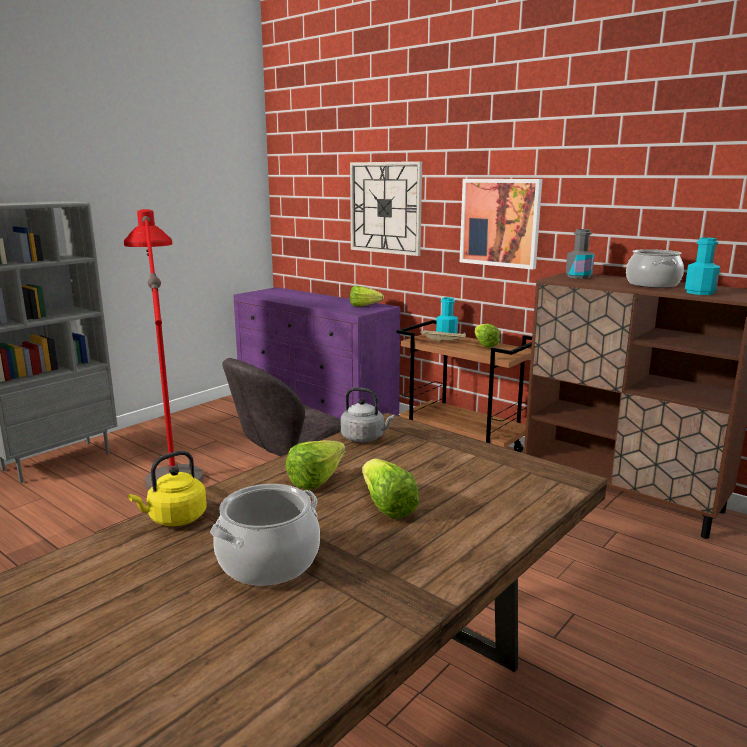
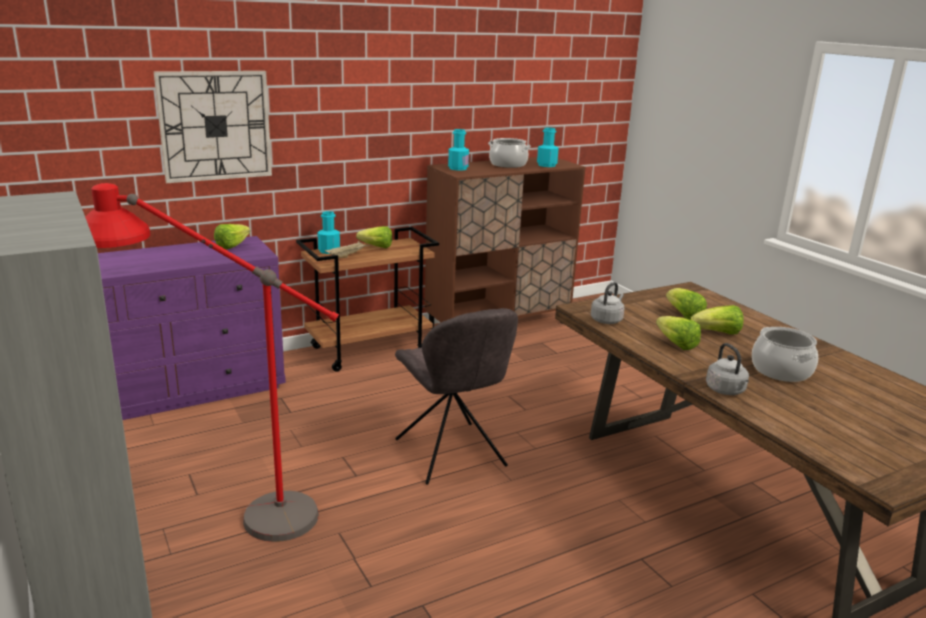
camera: 70 degrees left, 5 degrees up
yellow kettle [128,451,207,526] -> grey kettle [706,343,749,395]
picture [460,179,542,269] -> none
grey bottle [566,229,595,279] -> turquoise bottle [448,129,469,171]
none -> lettuce [666,288,707,320]

